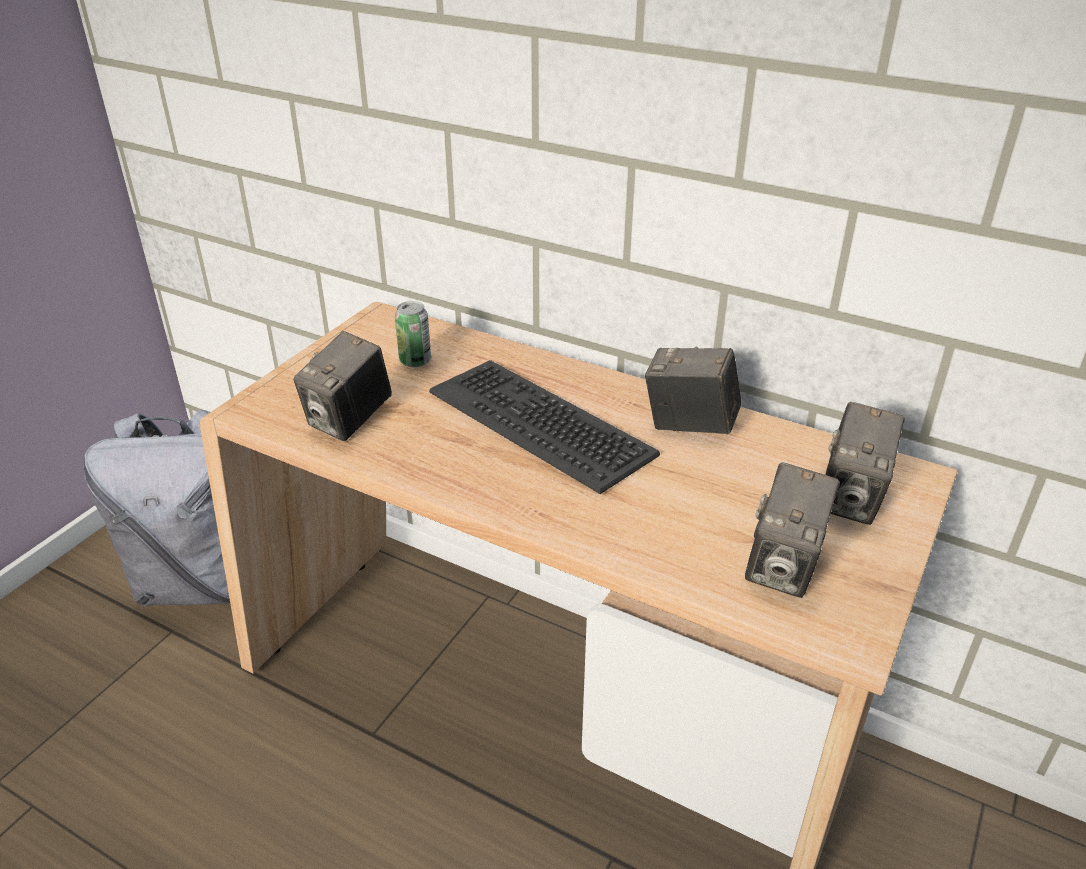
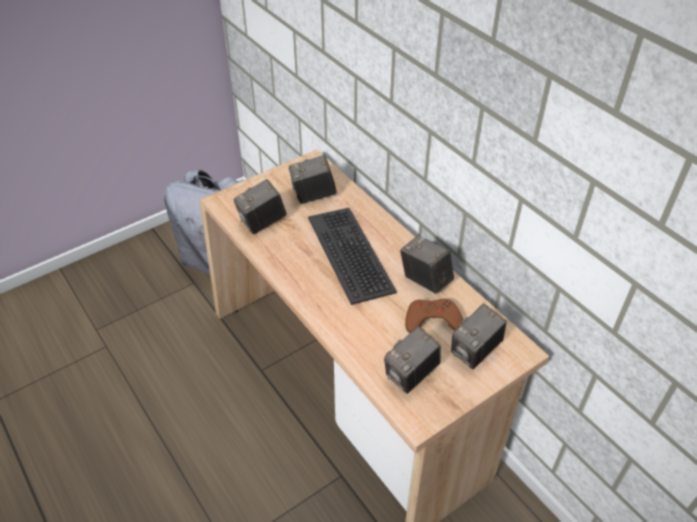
camera: 25 degrees right, 10 degrees up
can [395,301,431,367] -> camera [289,155,337,204]
none -> brown game controller [405,299,463,333]

